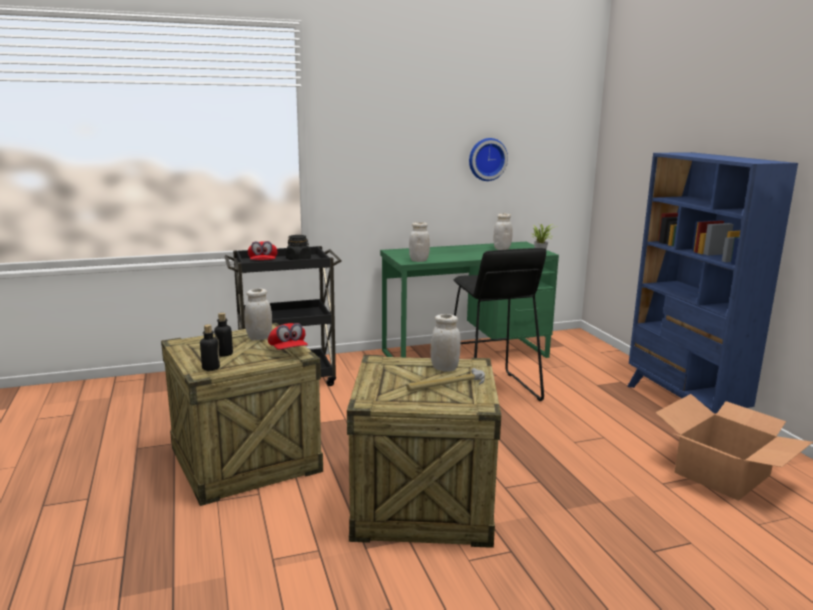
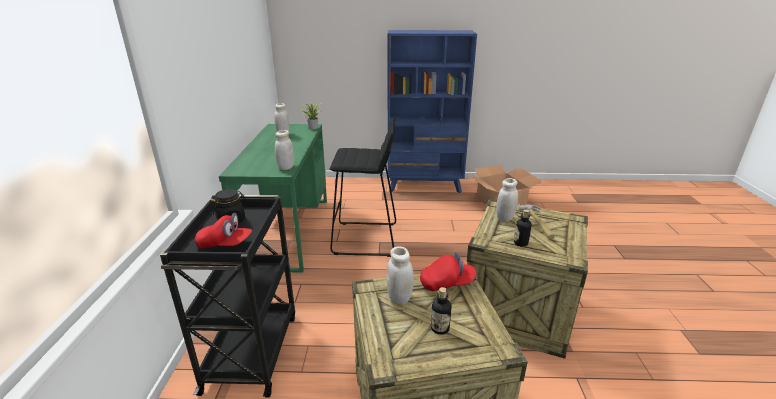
camera: 70 degrees left, 10 degrees up
bottle [200,324,220,371] -> bottle moved to [514,209,532,247]
wall clock [469,138,508,181] -> none

